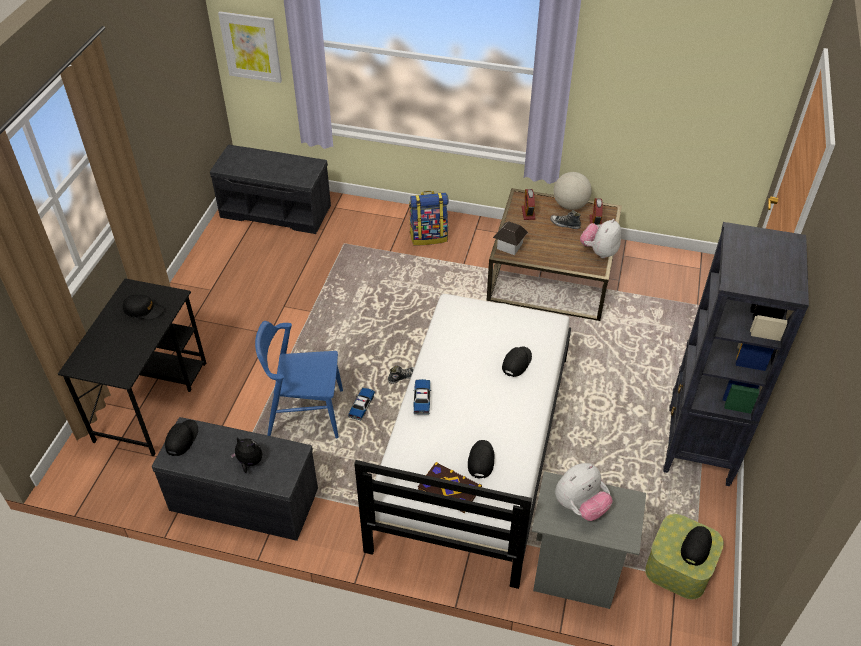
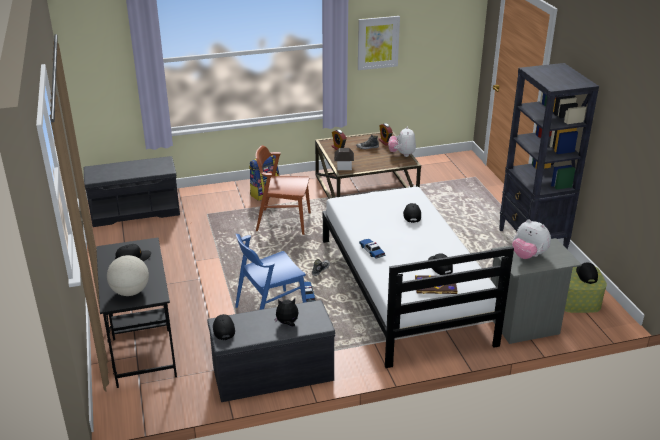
camera: 30 degrees left, 15 degrees down
picture [218,11,282,83] -> picture moved to [358,16,400,70]
globe [553,172,592,210] -> globe moved to [107,255,149,296]
plush toy [555,463,613,521] -> plush toy turned 105 degrees clockwise [512,219,551,259]
none -> brown chair [256,145,311,235]

